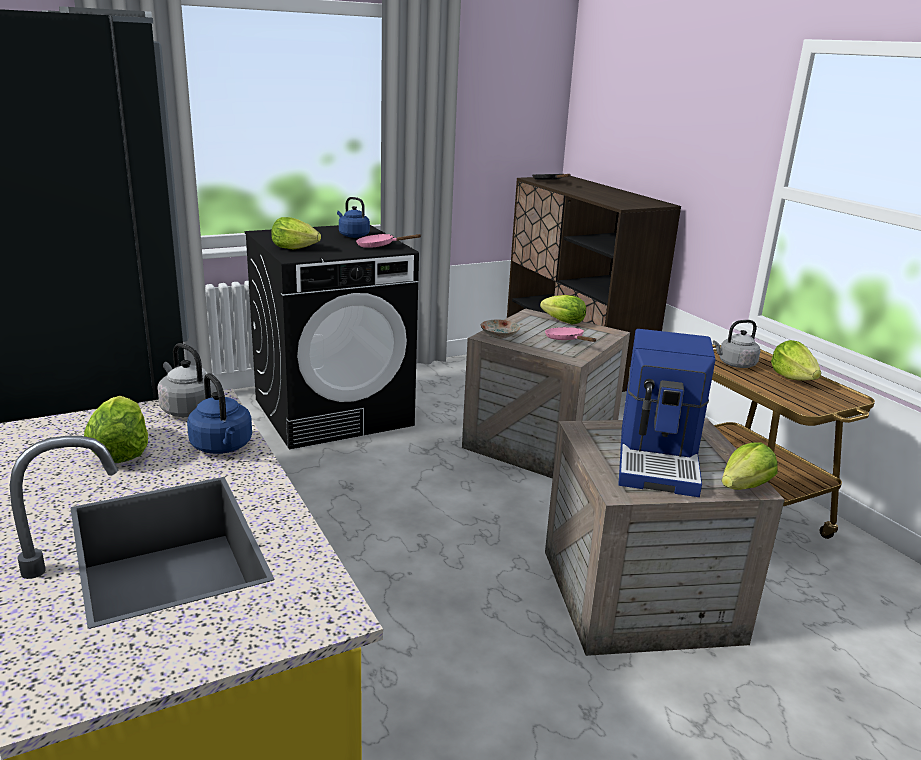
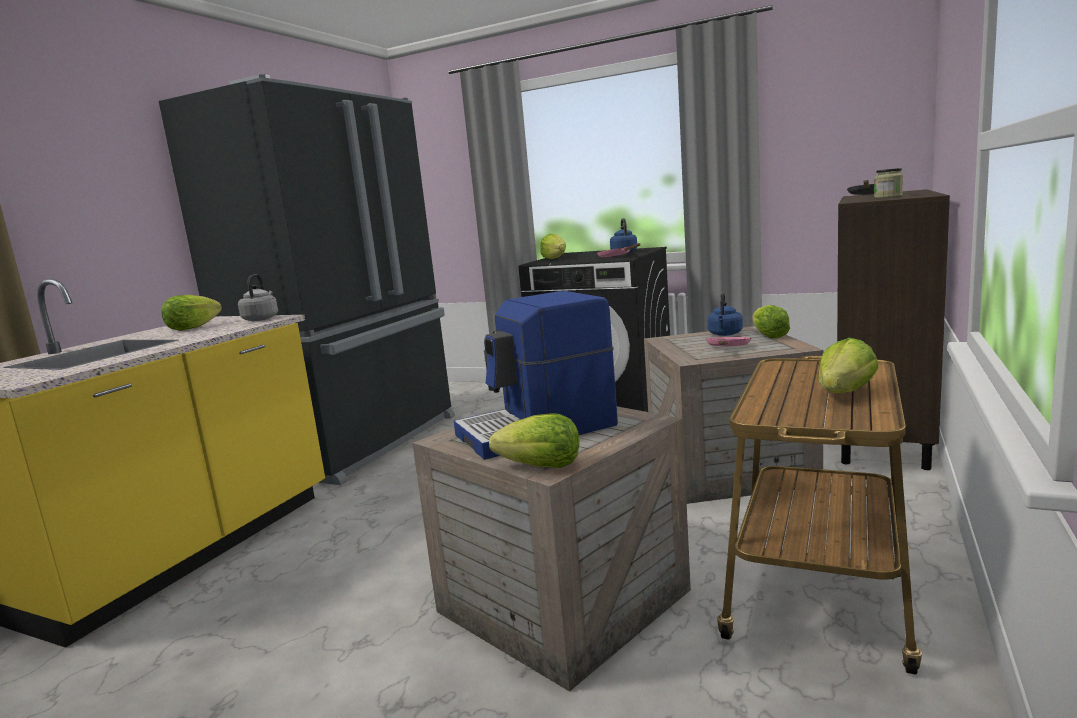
camera: 55 degrees right, 10 degrees down
blue kettle [187,373,252,454] -> blue kettle moved to [708,292,743,336]
plate [481,319,520,339] -> none
grey kettle [713,320,760,368] -> none
none -> jar [874,168,903,198]

